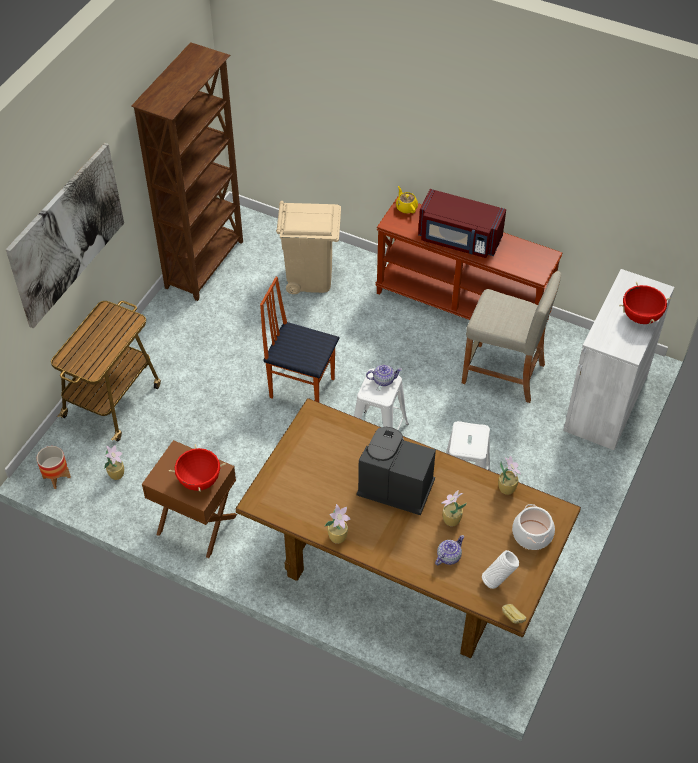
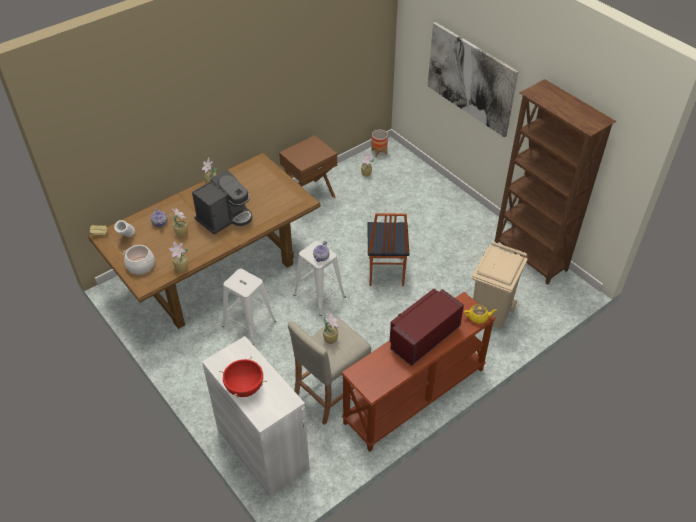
camera: 115 degrees right, 5 degrees down
cart [51,301,161,441] -> none
red cooking pot [169,444,226,492] -> none
chair [260,277,339,402] -> chair turned 135 degrees clockwise [367,213,409,286]
none -> potted plant [323,313,339,344]

